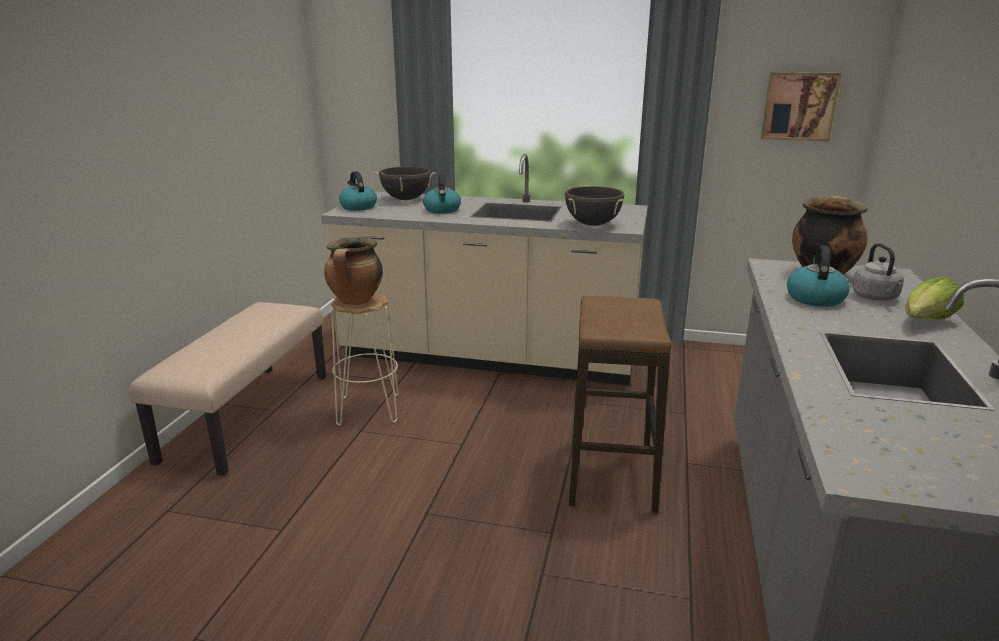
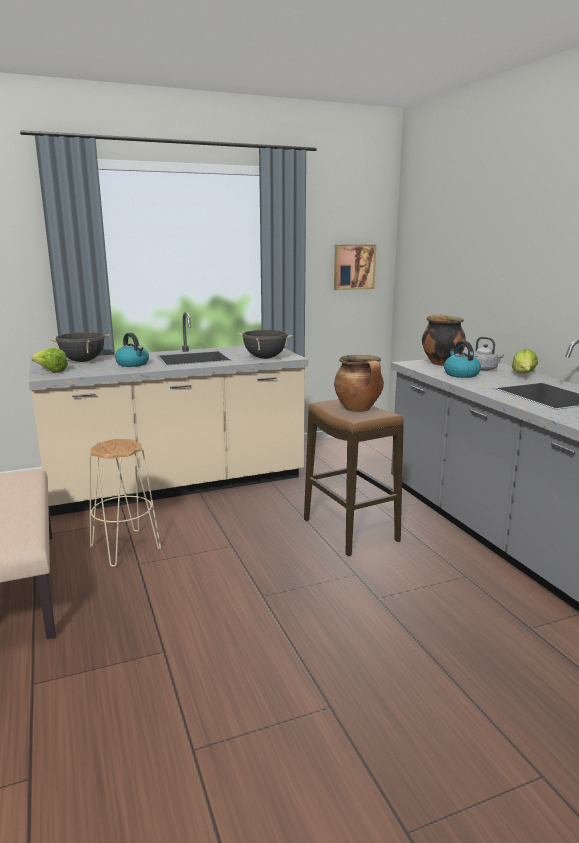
camera: 35 degrees left, 5 degrees down
cooking pot [324,237,383,305] -> cooking pot moved to [334,355,384,412]
kettle [339,171,377,211] -> lettuce [31,348,68,373]

